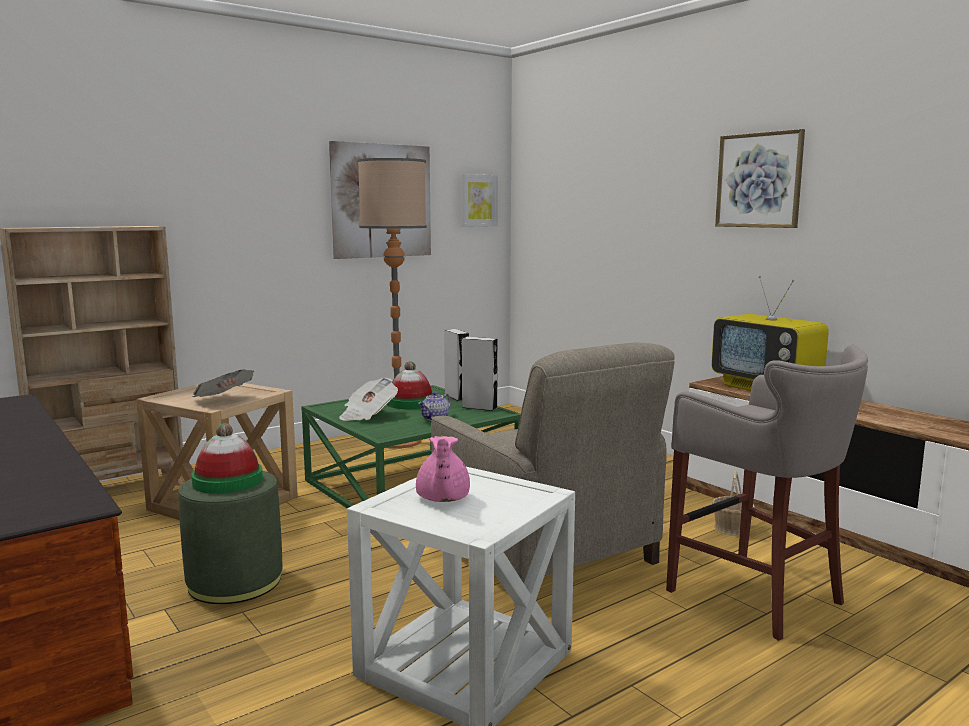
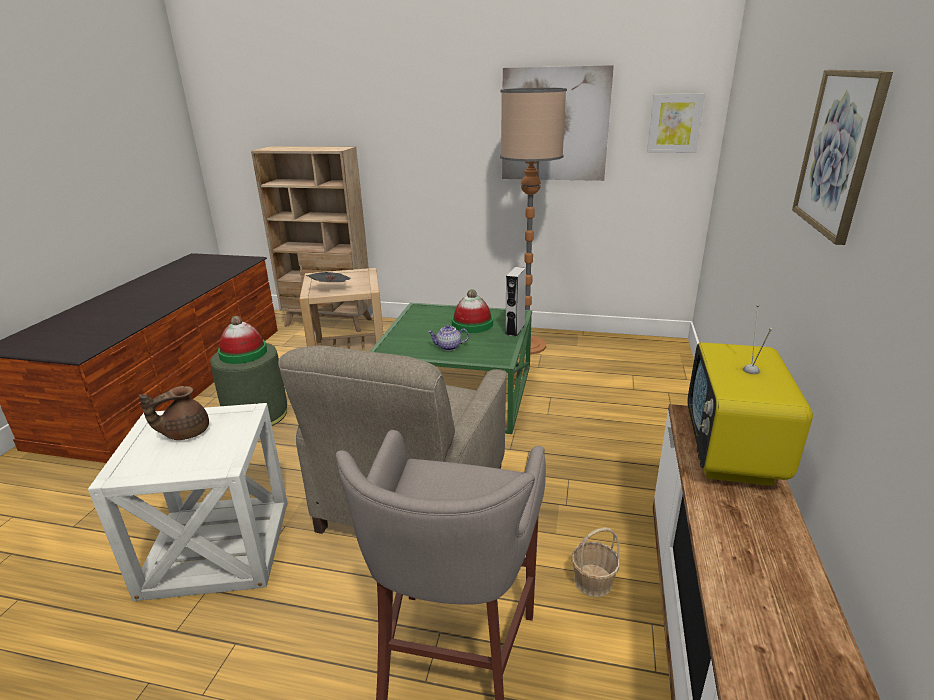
camera: 50 degrees right, 15 degrees up
newspaper [339,378,398,421] -> none
pink teapot [416,436,470,502] -> brown teapot [139,386,209,440]
grey speaker [462,337,498,411] -> none

